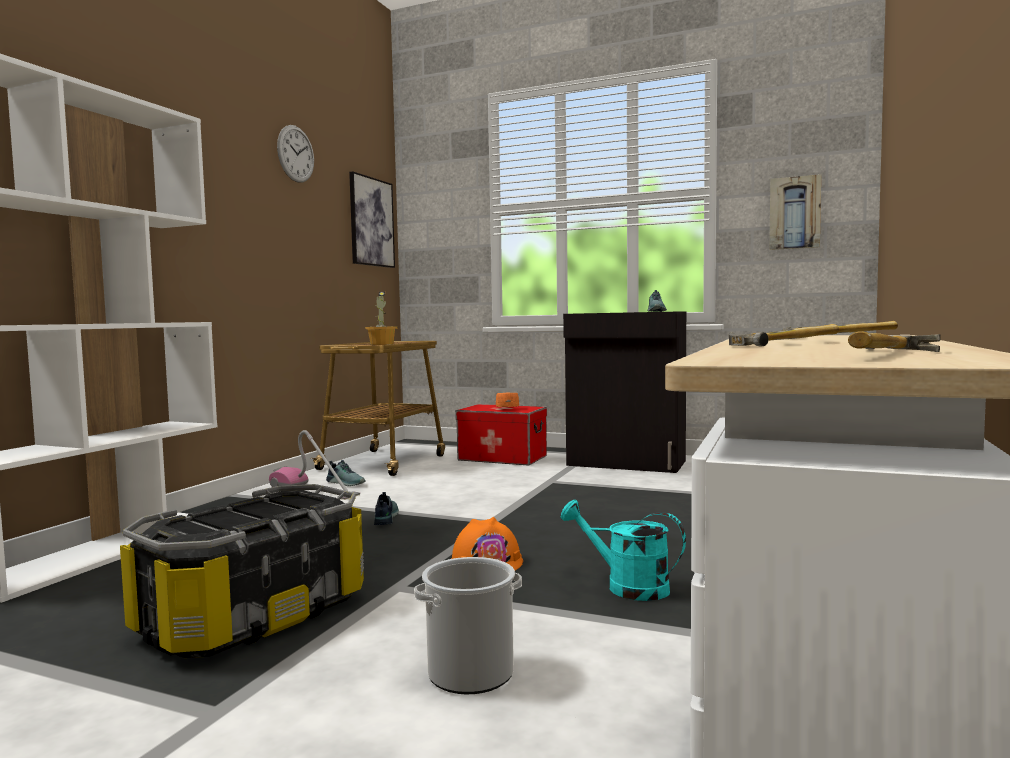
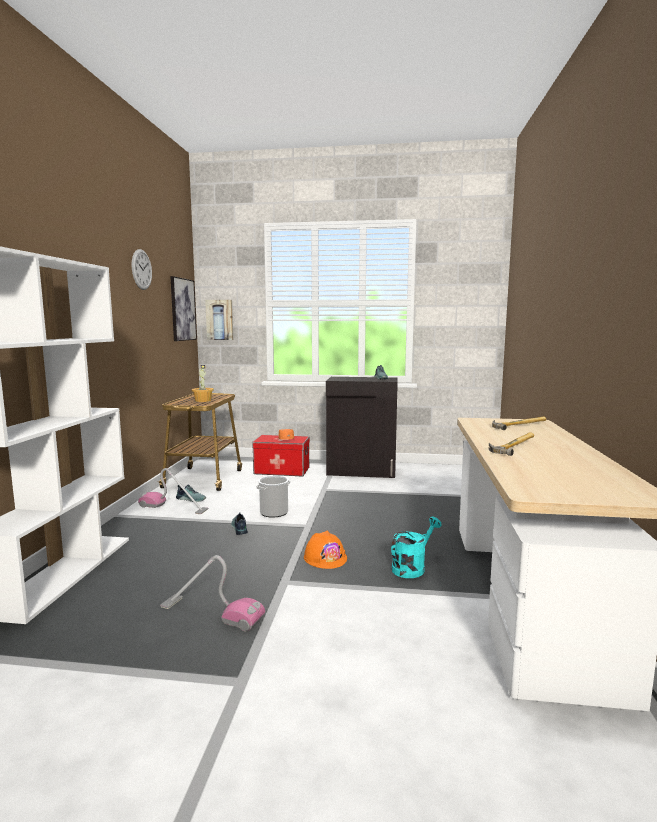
camera: 15 degrees left, 5 degrees up
storage box [120,484,364,658] -> vacuum cleaner [160,555,265,632]
bucket [414,557,522,694] -> bucket moved to [256,475,290,518]
turquoise watering can [561,500,686,601] -> turquoise watering can turned 120 degrees clockwise [391,517,441,578]
picture [769,174,821,250] -> picture moved to [205,300,233,340]
hammer [848,331,941,352] -> none

